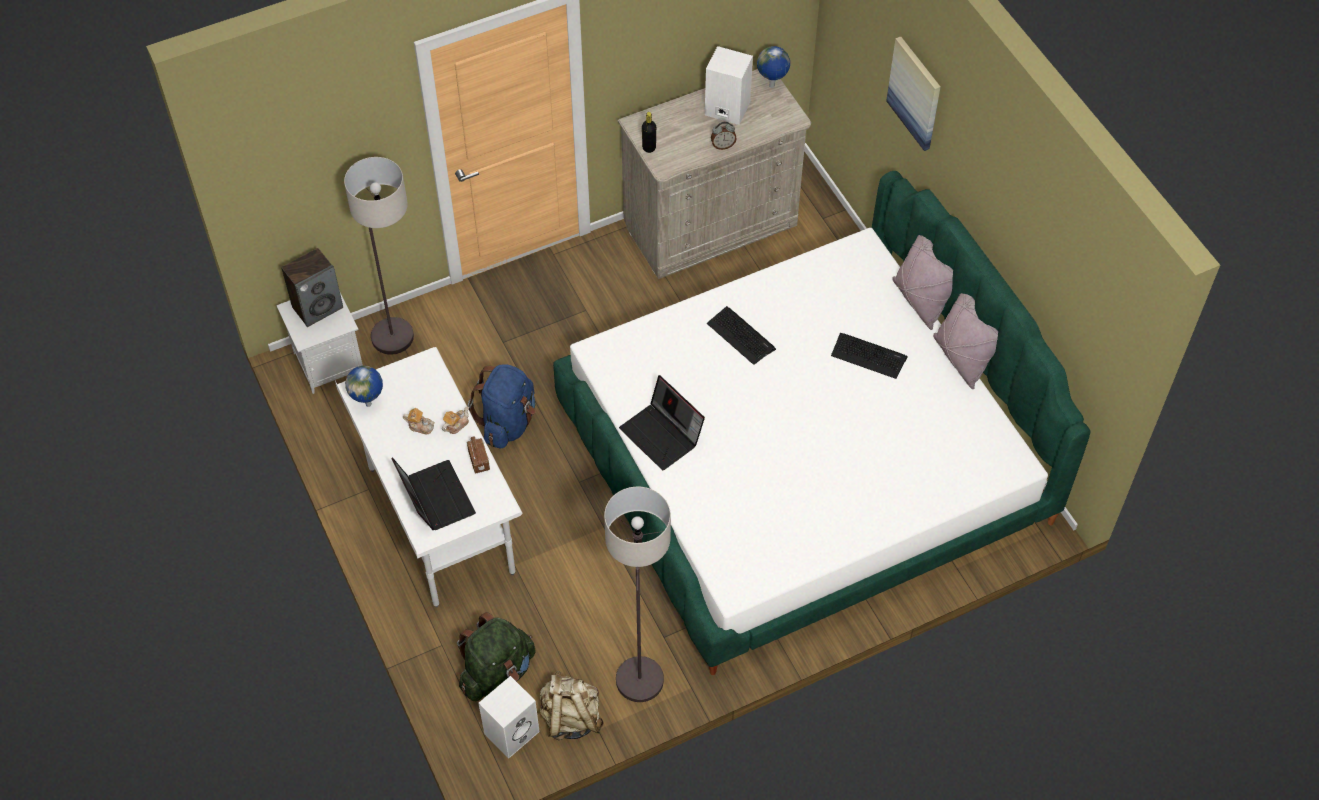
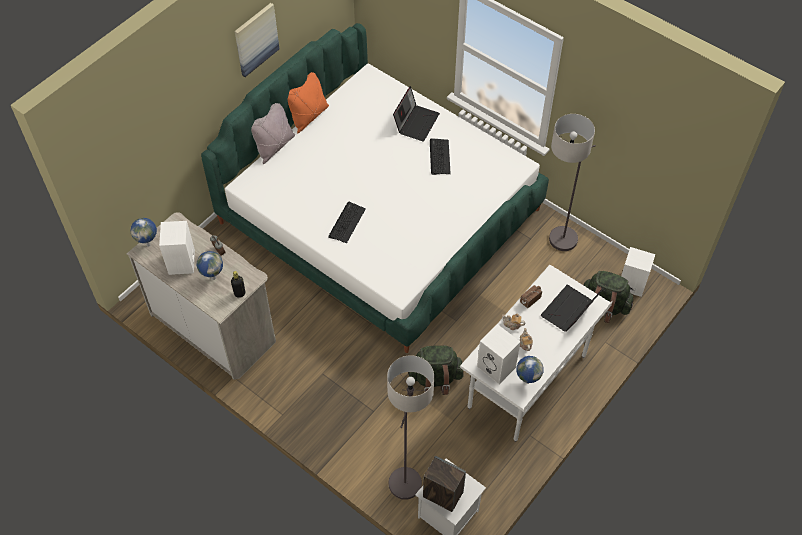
camera: 115 degrees left, 0 degrees up
blue backpack [467,364,536,449] -> green backpack [408,345,464,395]
beige backpack [540,671,604,740] -> none
laptop [619,375,705,470] -> laptop moved to [393,86,440,142]
keyboard [831,333,908,379] -> keyboard moved to [430,138,451,175]
picture [886,37,941,151] -> picture moved to [235,3,279,77]
purple pillow [933,293,998,389] -> orange pillow [288,72,329,133]
none -> globe [197,251,223,280]
none -> white speaker [477,324,520,384]

